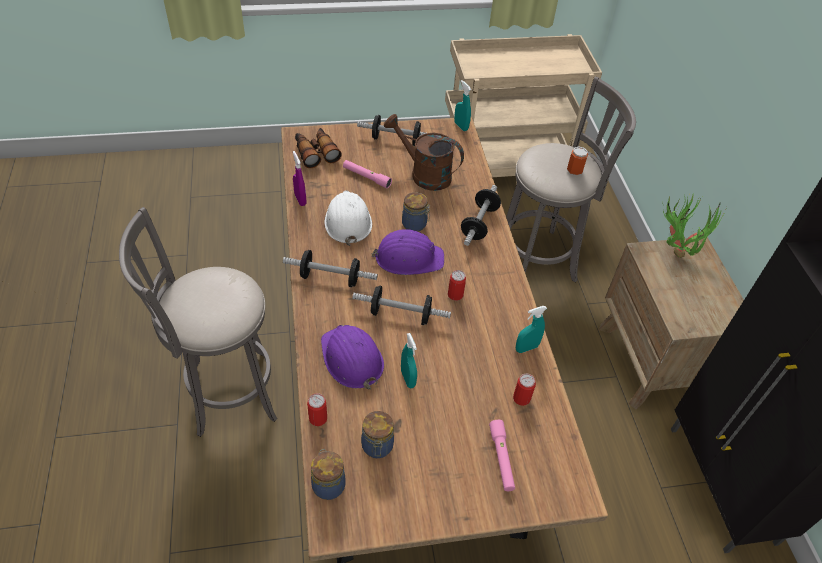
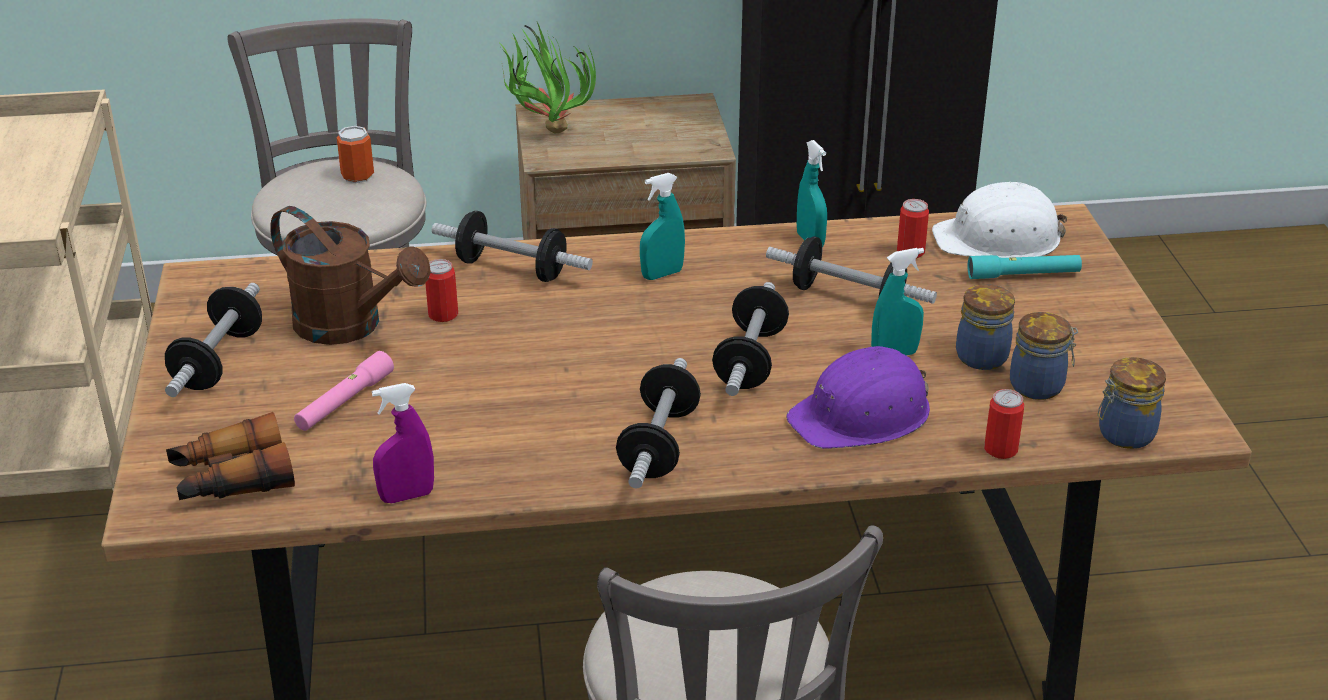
camera: 85 degrees left, 15 degrees down
white hard hat [325,190,372,246] -> white hard hat moved to [932,182,1068,258]
purple hard hat [371,229,444,275] -> none
brown watering can [384,114,464,191] -> brown watering can turned 90 degrees counterclockwise [270,206,431,345]
jar [402,192,430,232] -> jar moved to [956,284,1015,370]
can [448,270,466,301] -> can moved to [425,259,458,322]
turquoise spray bottle [454,80,471,131] -> turquoise spray bottle moved to [640,173,685,280]
pink flashlight [489,420,515,491] -> turquoise flashlight [968,255,1082,279]
none -> dumbbell [766,237,937,304]

